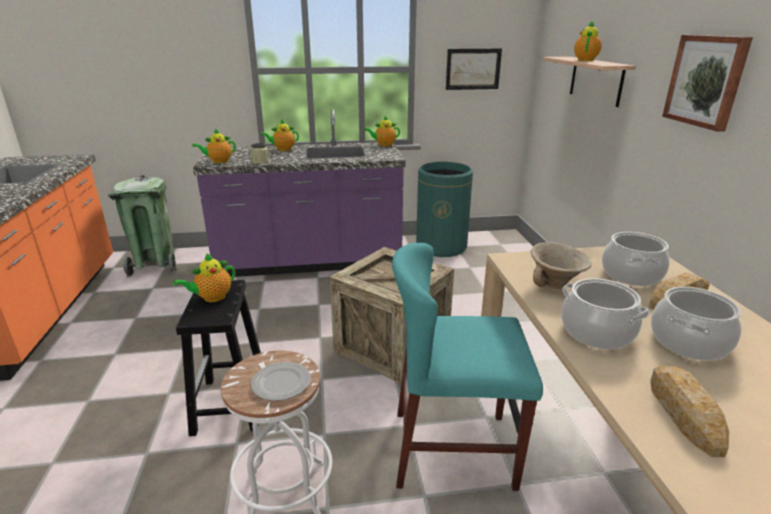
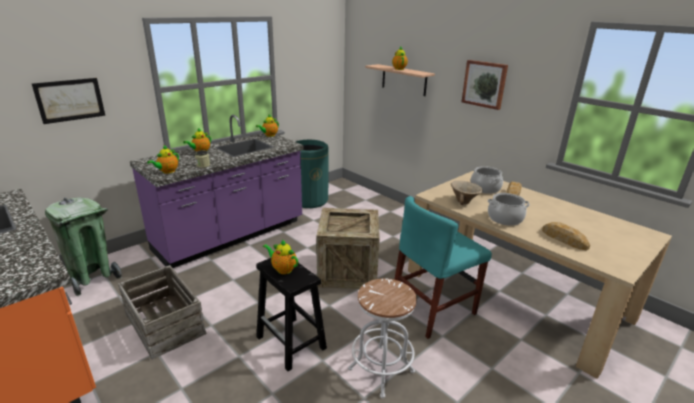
camera: 35 degrees left, 0 degrees up
teapot [173,253,236,302] -> teapot turned 105 degrees clockwise [263,239,298,274]
plate [251,362,311,401] -> none
picture [446,48,502,90] -> picture moved to [32,78,105,124]
cooking pot [651,287,741,361] -> none
none -> crate [118,265,207,360]

